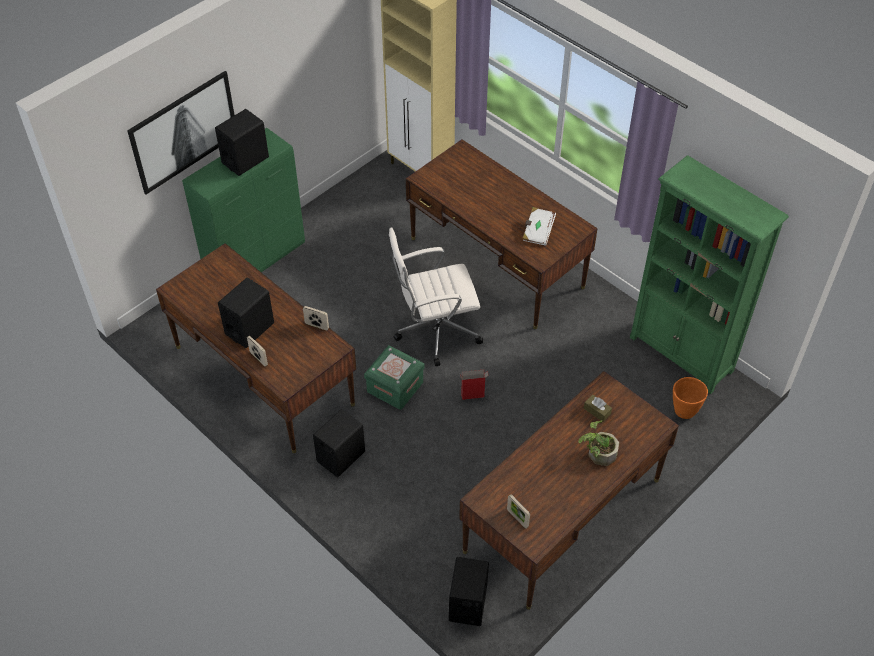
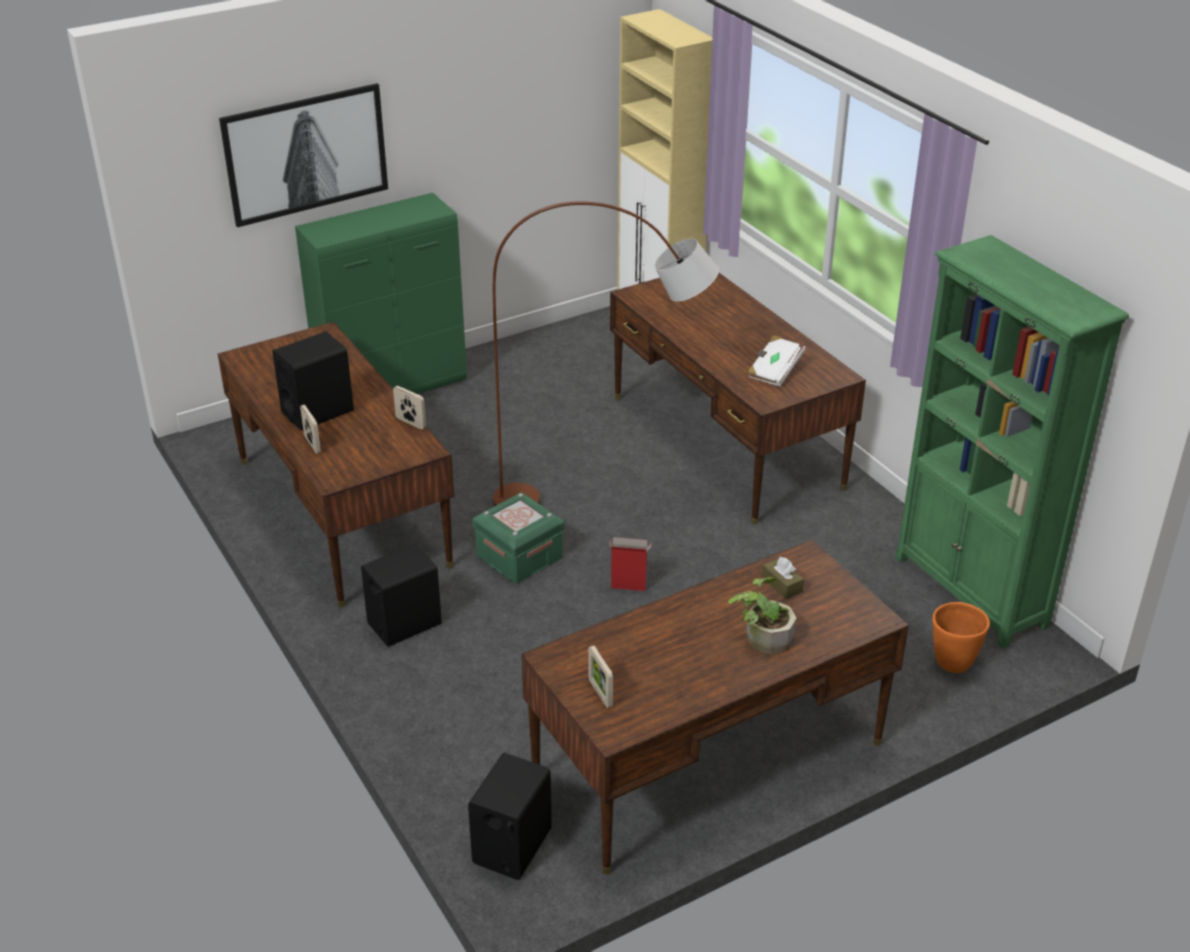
camera: 15 degrees right, 15 degrees down
black speaker [215,109,269,176] -> none
white office chair [389,227,483,366] -> brown floor lamp [493,202,719,507]

